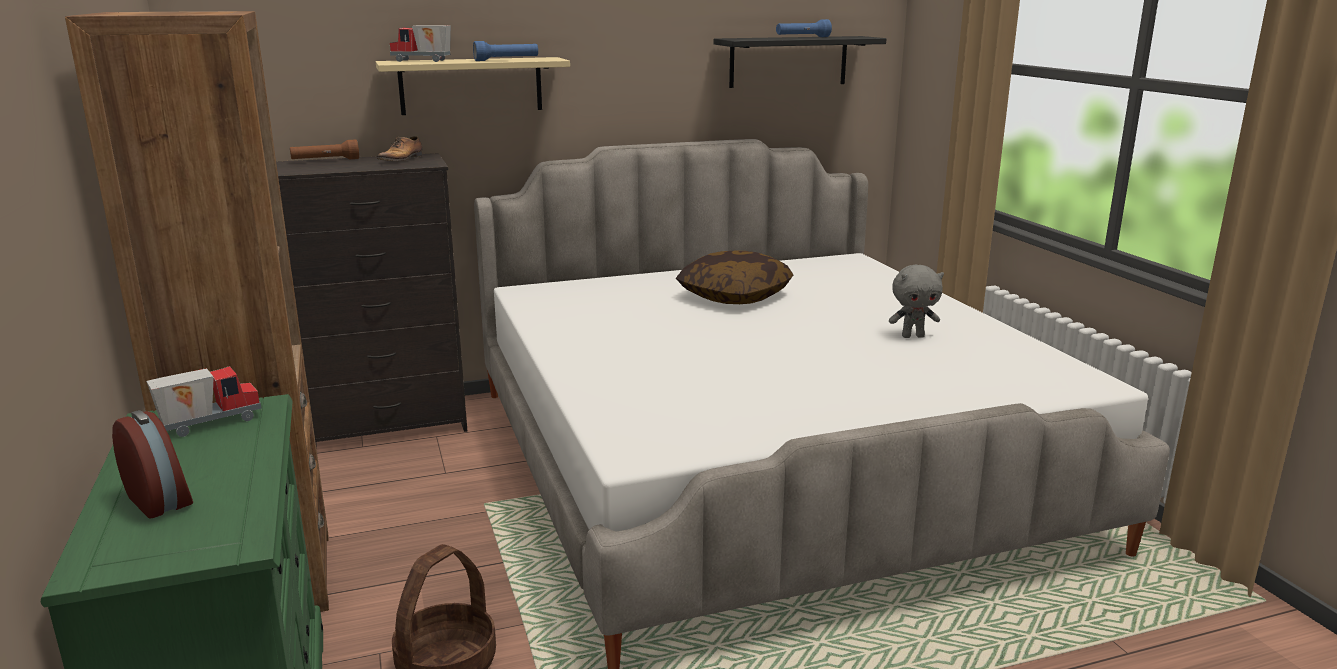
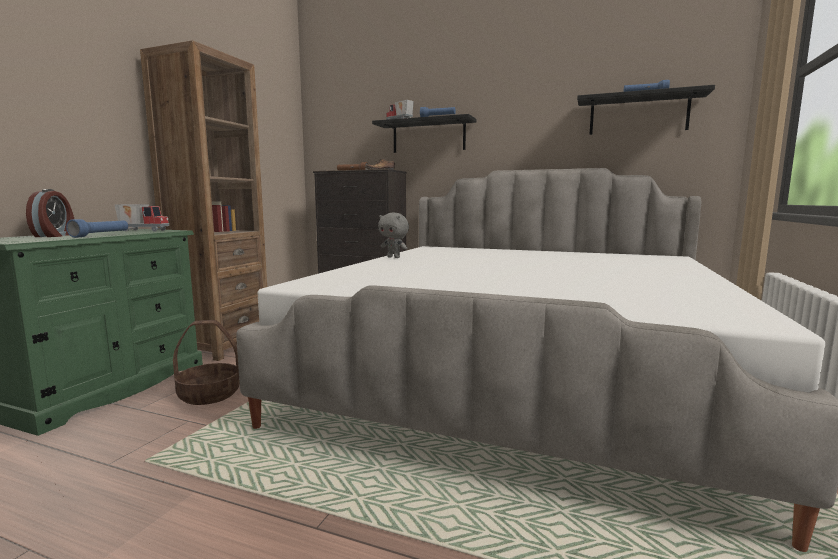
camera: 40 degrees right, 10 degrees down
beige shelf [376,57,570,115] -> black shelf [372,114,477,153]
pillow [676,251,793,304] -> none
grey plush toy [889,265,944,338] -> grey plush toy moved to [378,213,409,258]
none -> blue flashlight [66,219,128,238]

